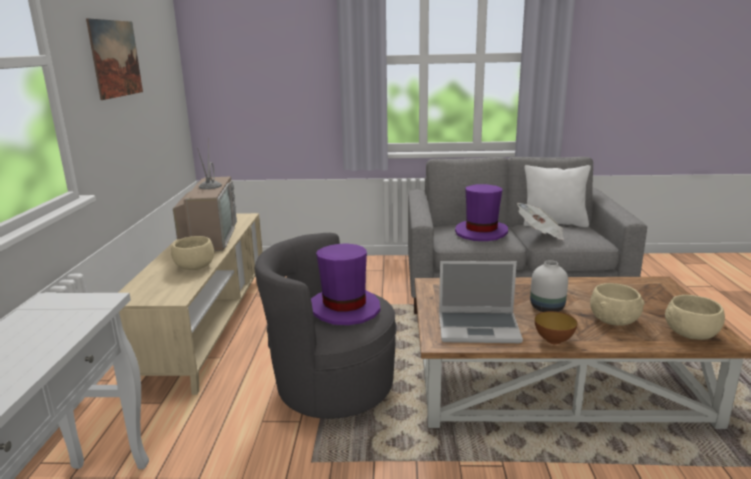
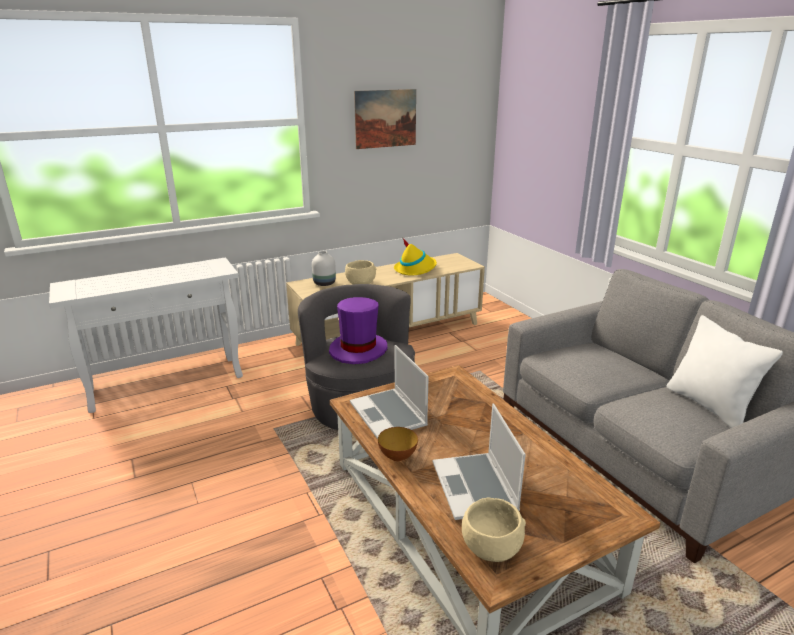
camera: 60 degrees right, 5 degrees up
television [173,138,237,251] -> yellow hat [394,239,437,275]
purple hat [455,184,508,241] -> none
newspaper [517,203,564,240] -> none
white vase [530,260,568,312] -> white vase moved to [312,251,336,286]
beige bowl [590,283,645,326] -> laptop [433,403,526,520]

